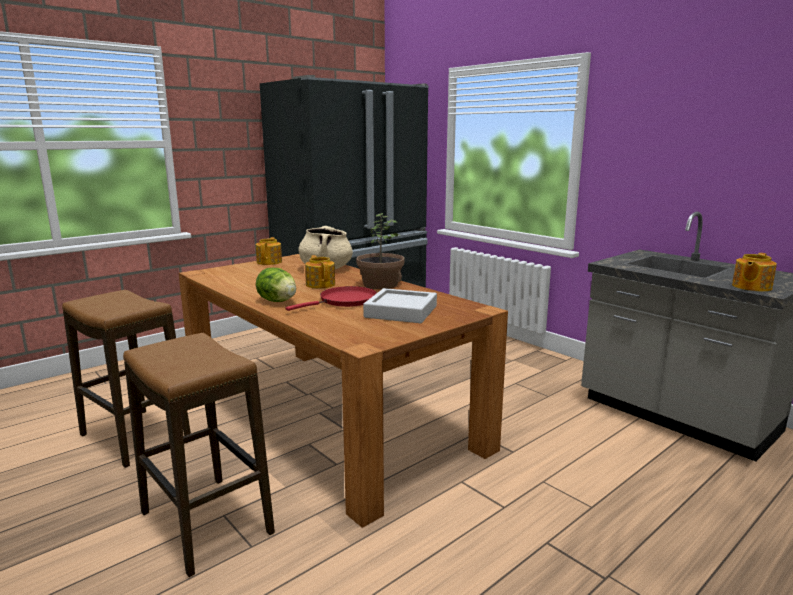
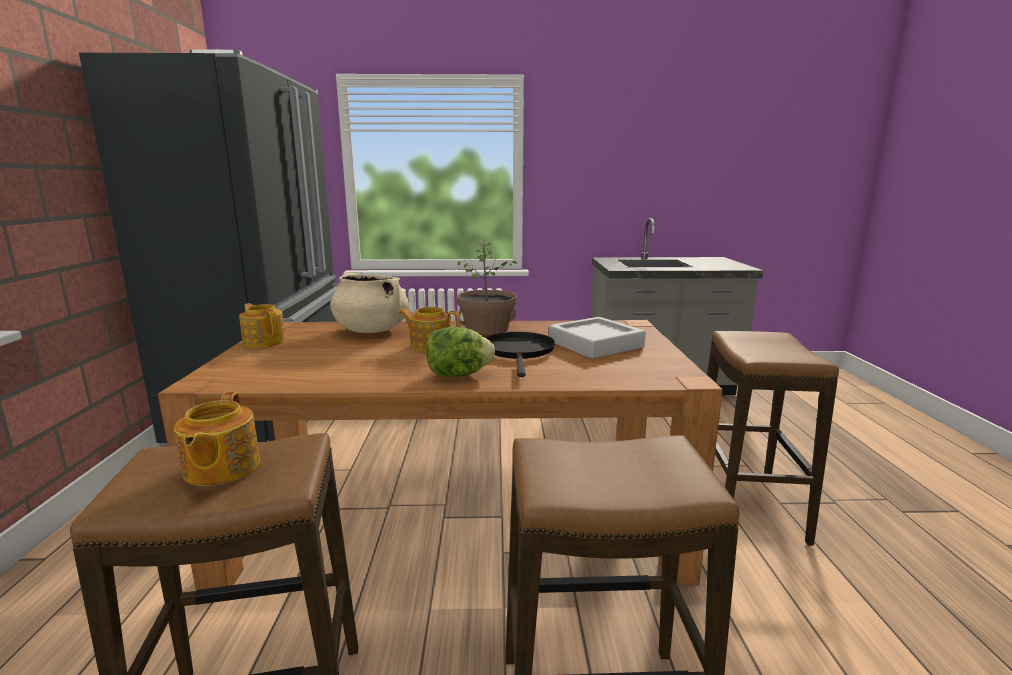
camera: 50 degrees left, 0 degrees up
red frying pan [285,286,377,311] -> black frying pan [486,332,555,377]
teapot [732,253,777,291] -> teapot moved to [174,392,260,486]
none -> stool [707,331,839,546]

